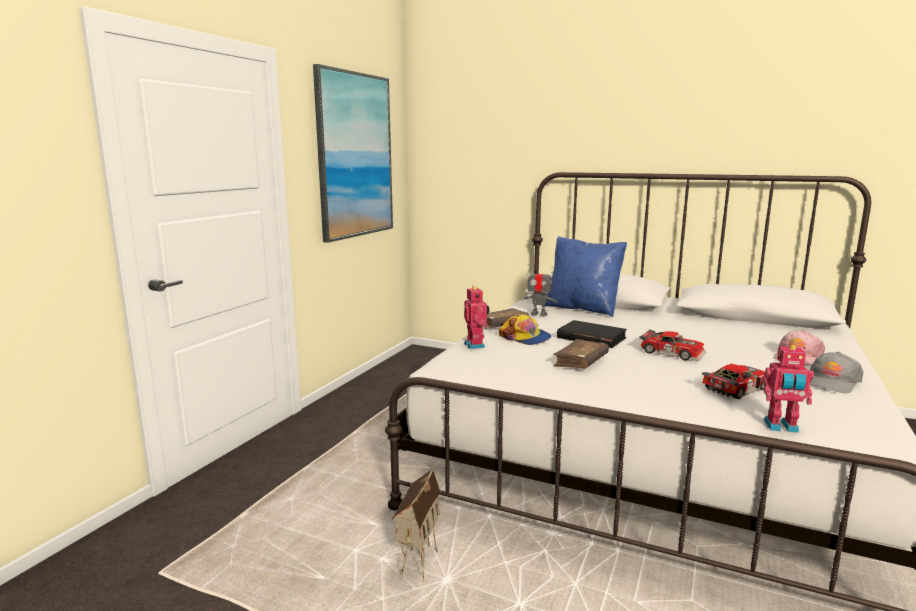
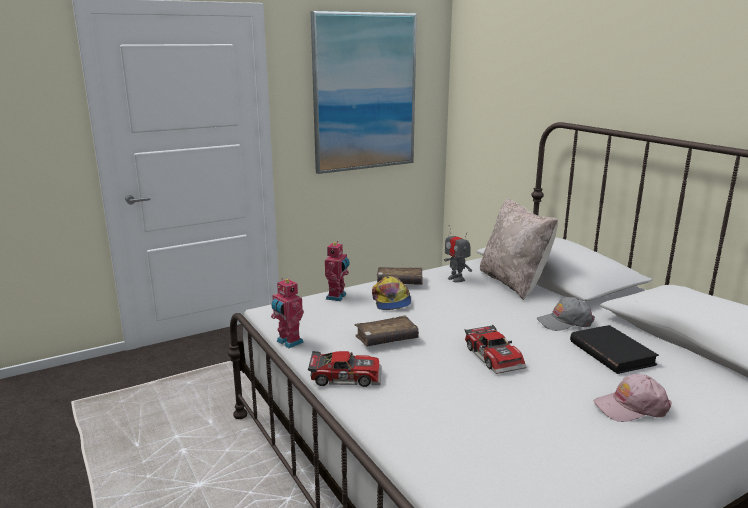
camera: 35 degrees right, 5 degrees up
toy house [392,468,441,582] -> none
blue pillow [545,236,627,317] -> beige pillow [480,198,558,300]
black book [557,320,627,348] -> black book moved to [570,325,659,374]
toy car [702,364,765,399] -> toy car moved to [308,351,381,387]
toy robot [762,345,814,433] -> toy robot moved to [271,278,304,348]
grey cap [810,352,863,393] -> grey cap moved to [537,297,595,331]

